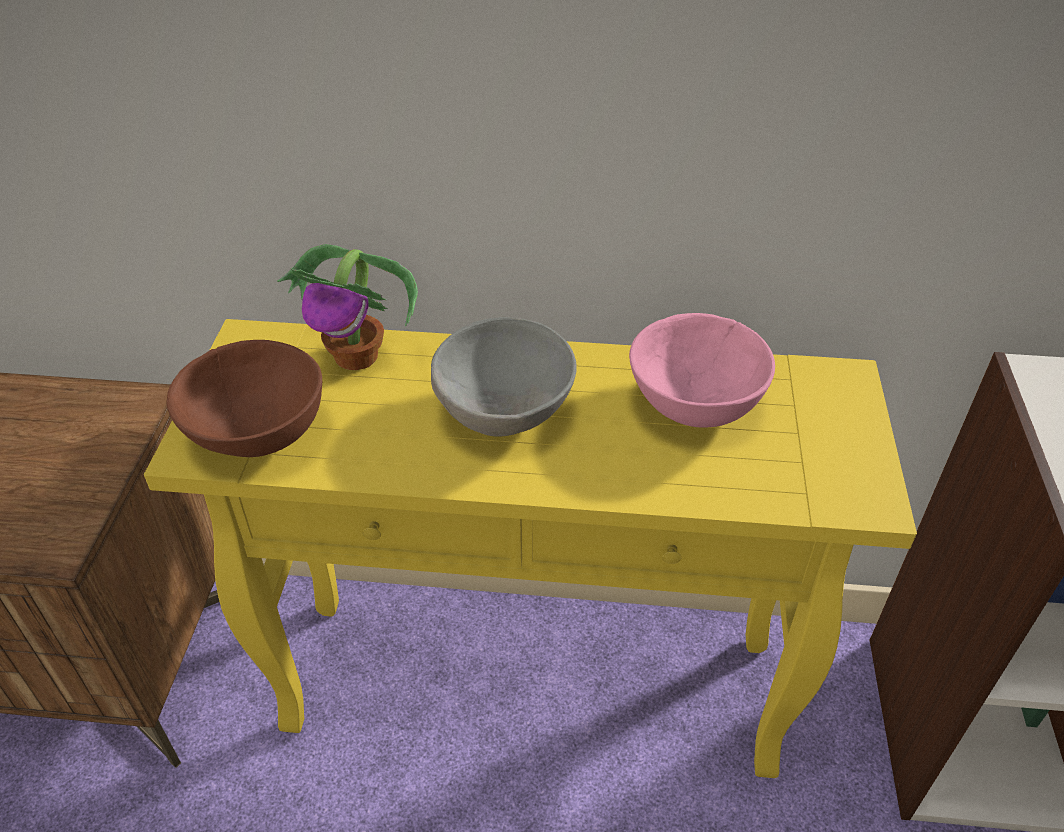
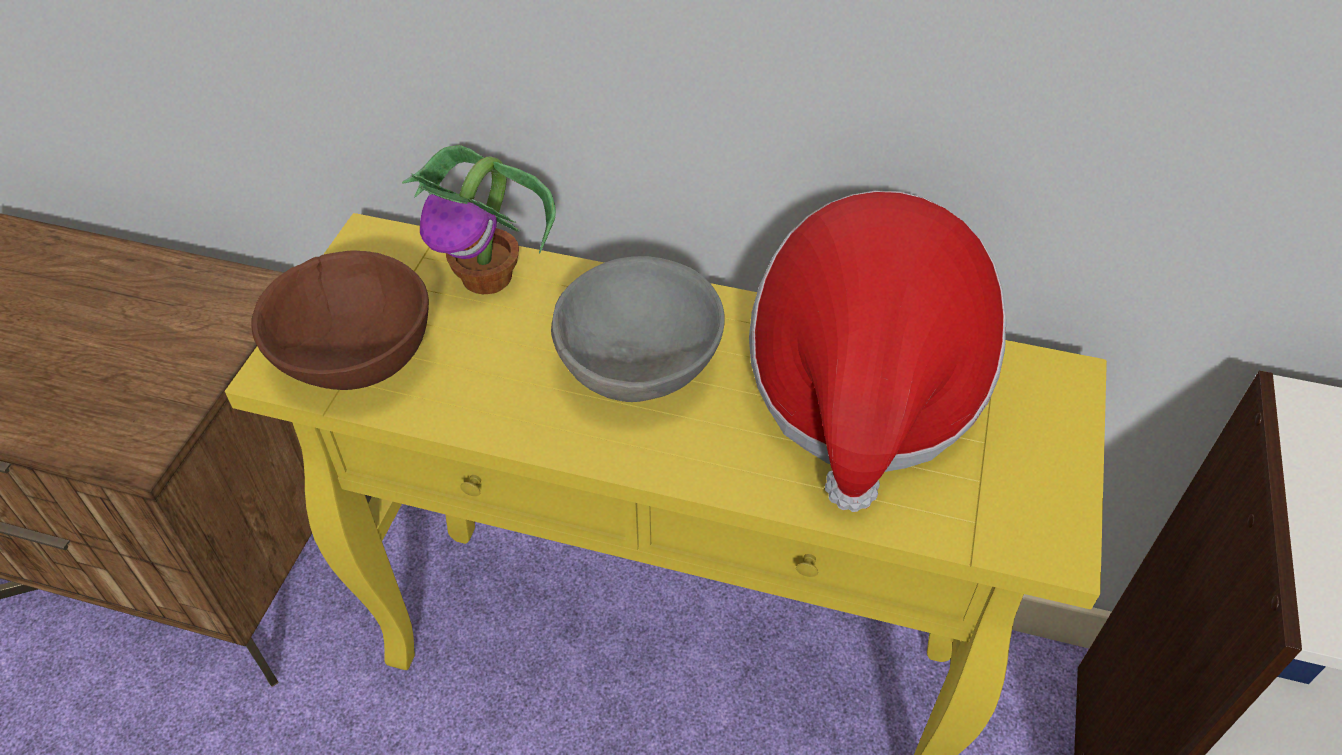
camera: 10 degrees right, 5 degrees up
pink bowl [629,313,775,428] -> hat [749,191,1006,512]

